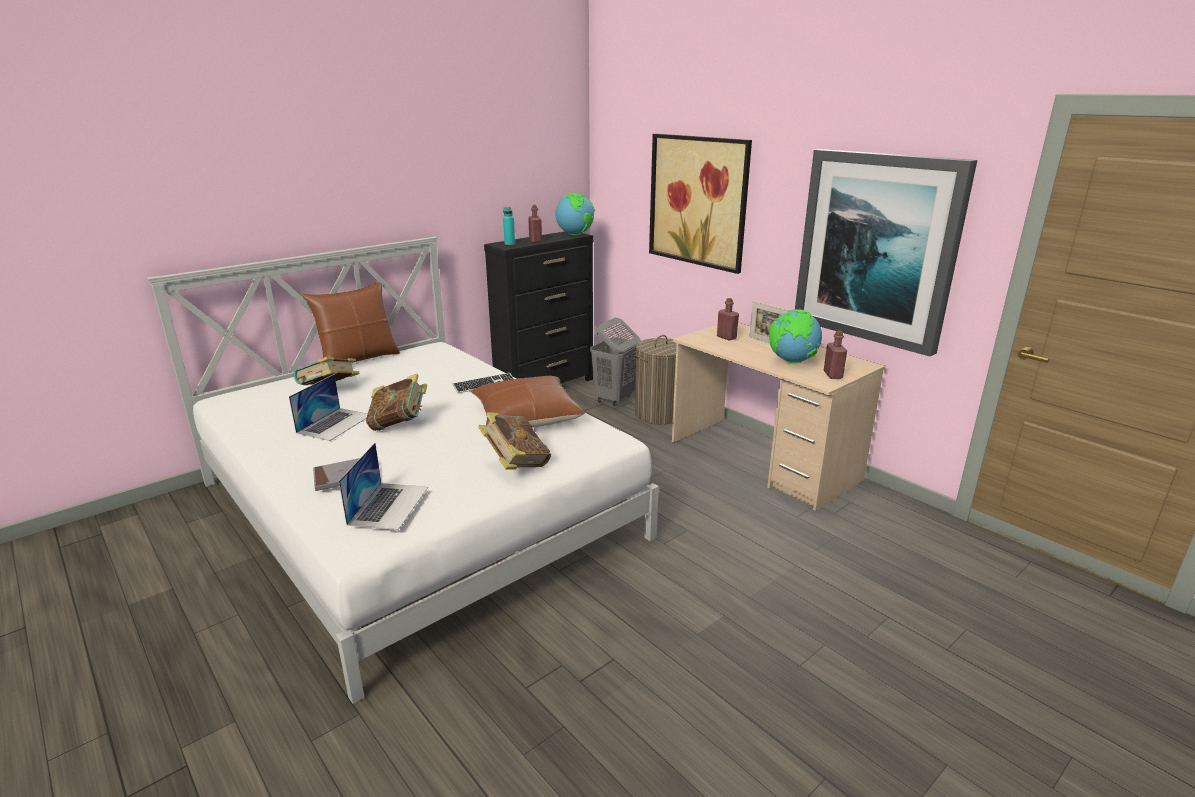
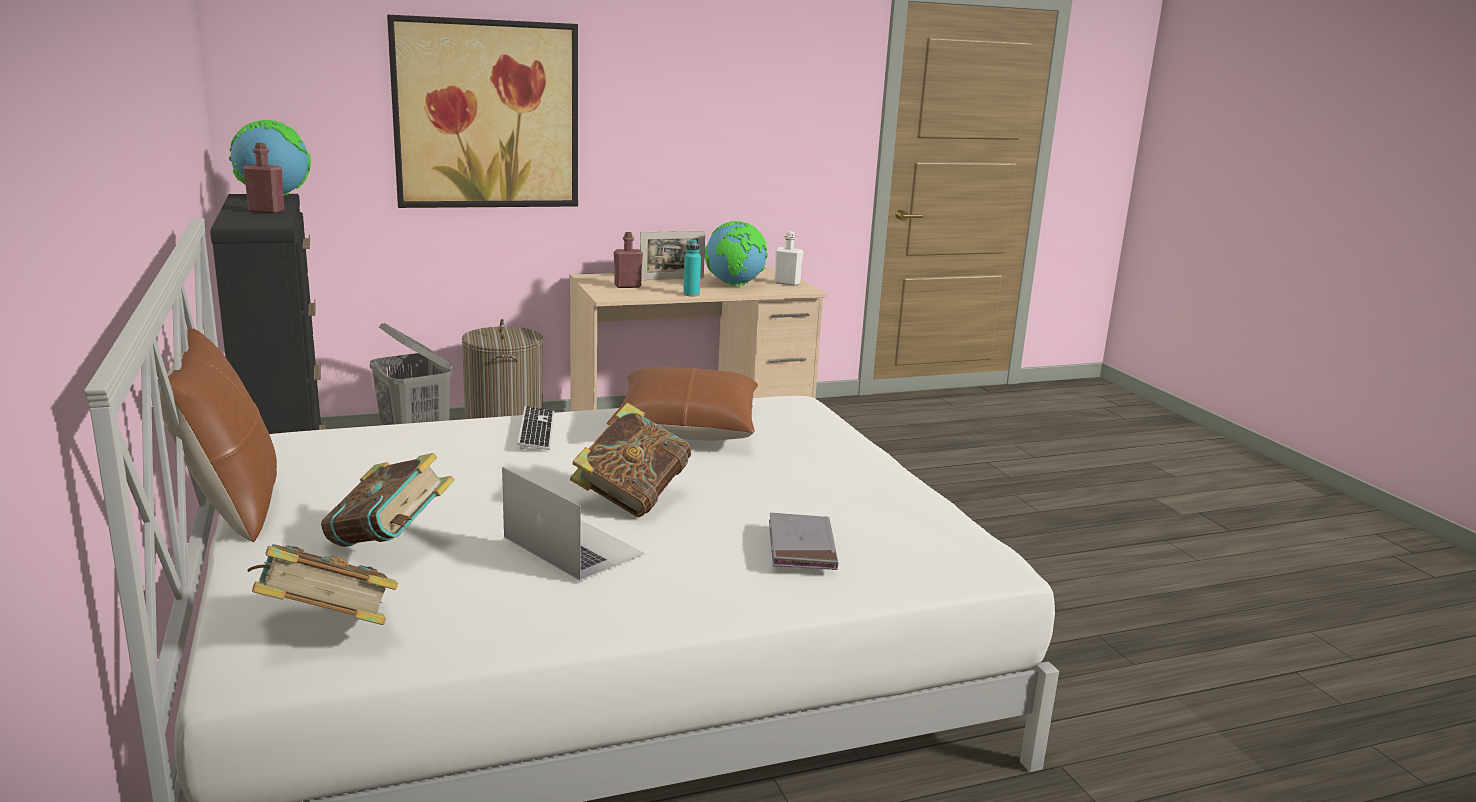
camera: 70 degrees left, 5 degrees down
laptop [339,443,428,530] -> none
book [478,412,551,470] -> book moved to [247,544,398,625]
turquoise bottle [503,207,515,245] -> turquoise bottle moved to [683,239,701,296]
picture [795,149,977,356] -> none
red bottle [823,330,847,379] -> white bottle [775,231,803,286]

